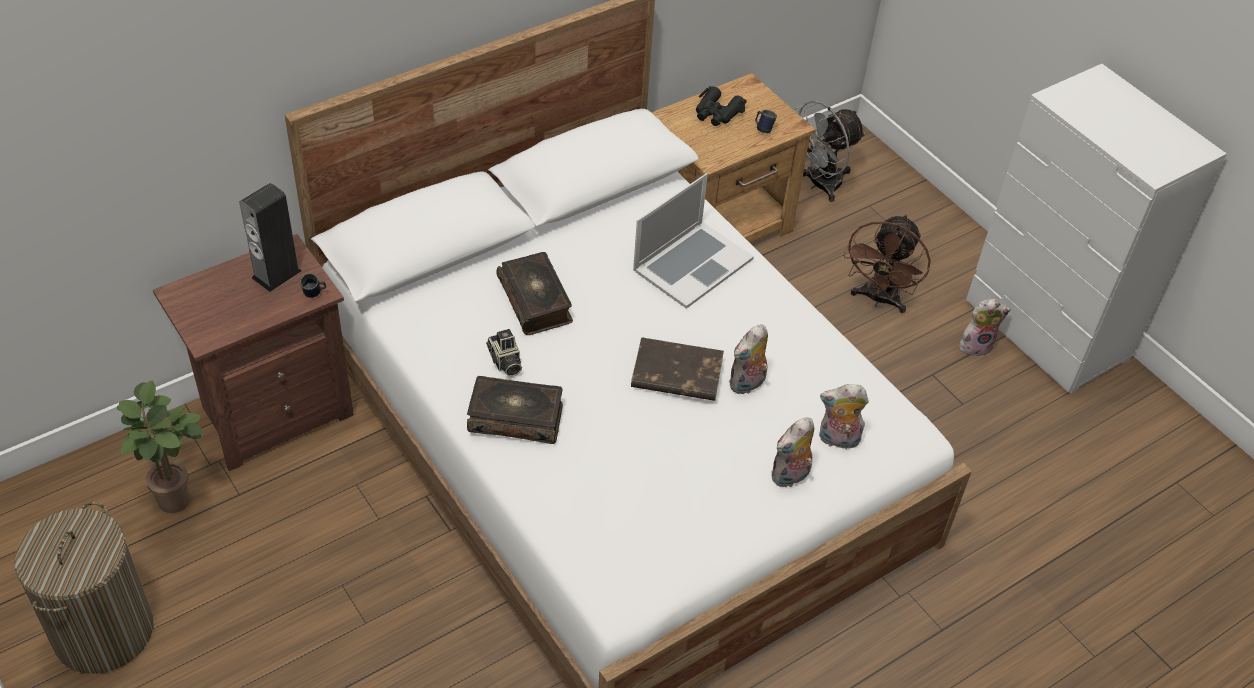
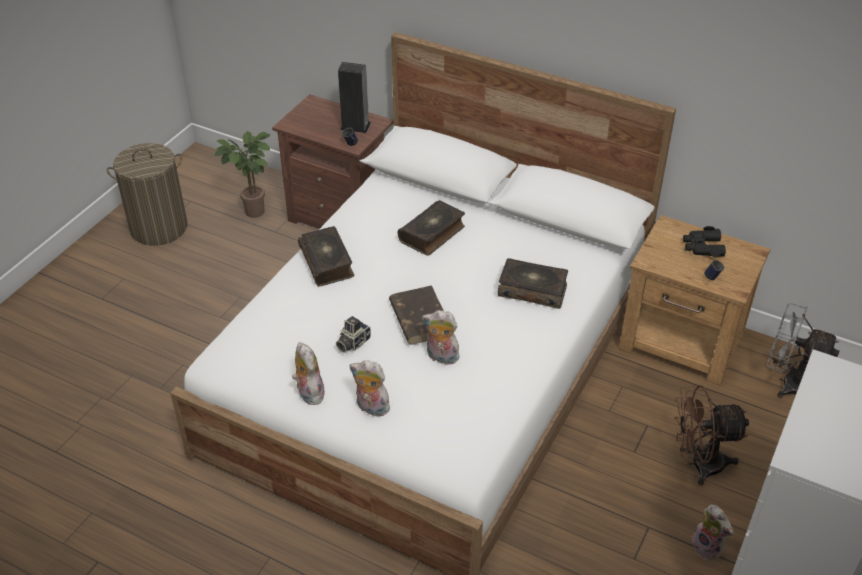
camera: 65 degrees right, 5 degrees down
camera [486,329,522,377] -> camera moved to [336,316,371,353]
laptop [633,173,754,309] -> book [498,258,568,309]
plush toy [819,384,869,449] -> plush toy moved to [292,342,325,405]

